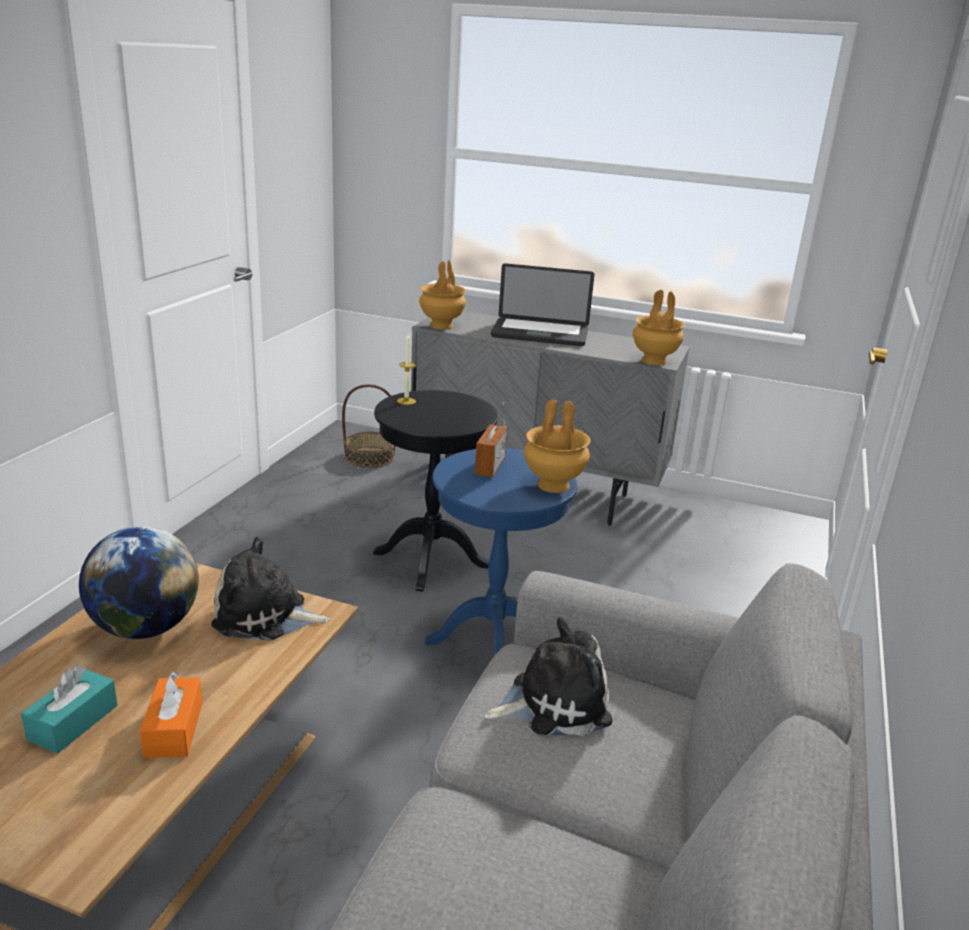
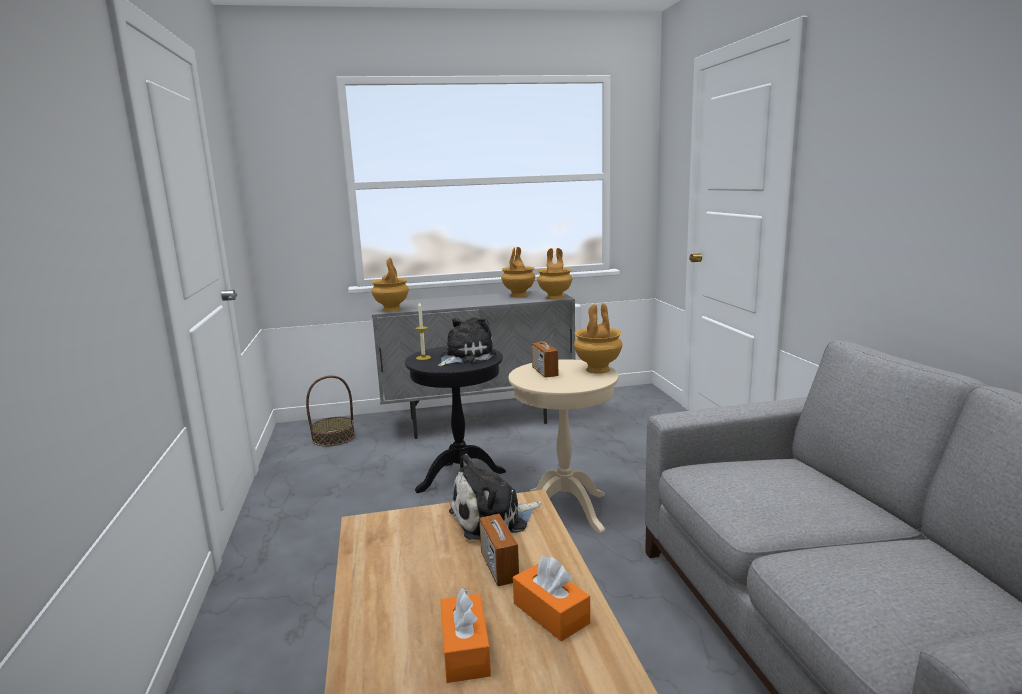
camera: 30 degrees left, 10 degrees down
turquoise tissue box [21,665,118,753] -> orange tissue box [440,588,491,683]
globe [79,526,199,639] -> none
blue side table [425,448,578,656] -> beige side table [508,359,619,534]
plush toy [485,617,613,736] -> plush toy moved to [438,317,496,366]
laptop [491,263,594,346] -> none
none -> radio [479,490,519,586]
none -> brown vase [501,247,535,297]

